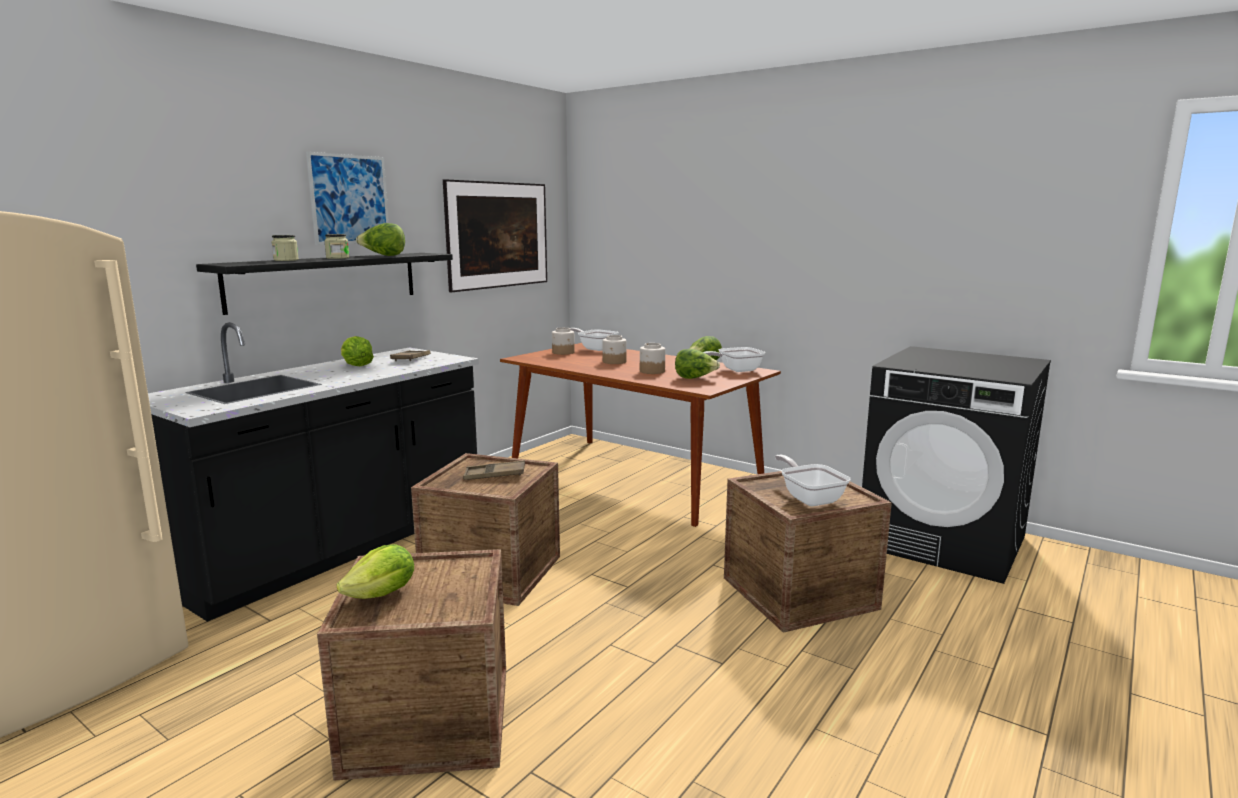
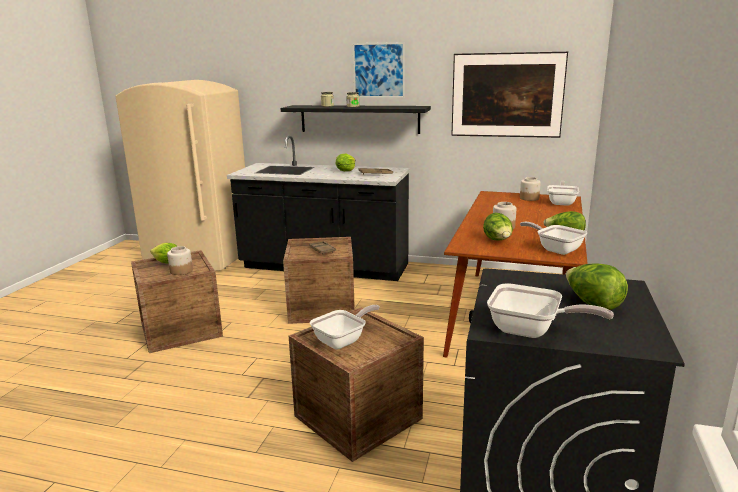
camera: 70 degrees right, 5 degrees up
lettuce [356,223,405,256] -> lettuce moved to [566,264,628,310]
jar [602,335,627,364] -> jar moved to [167,246,193,275]
none -> frying pan [487,283,614,338]

